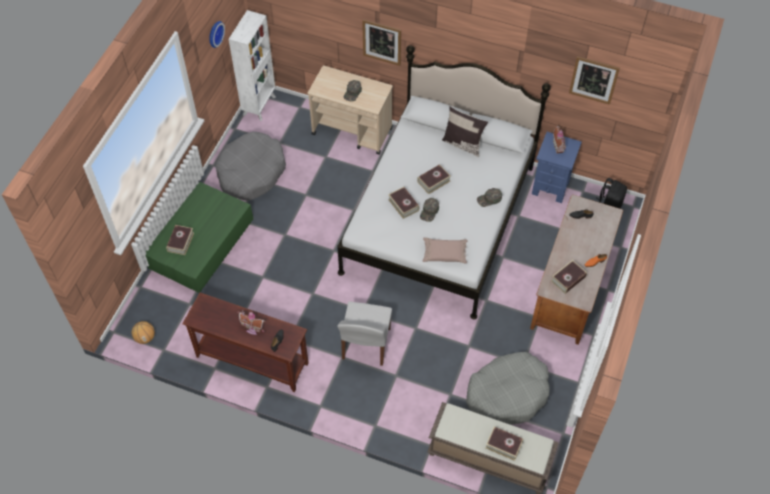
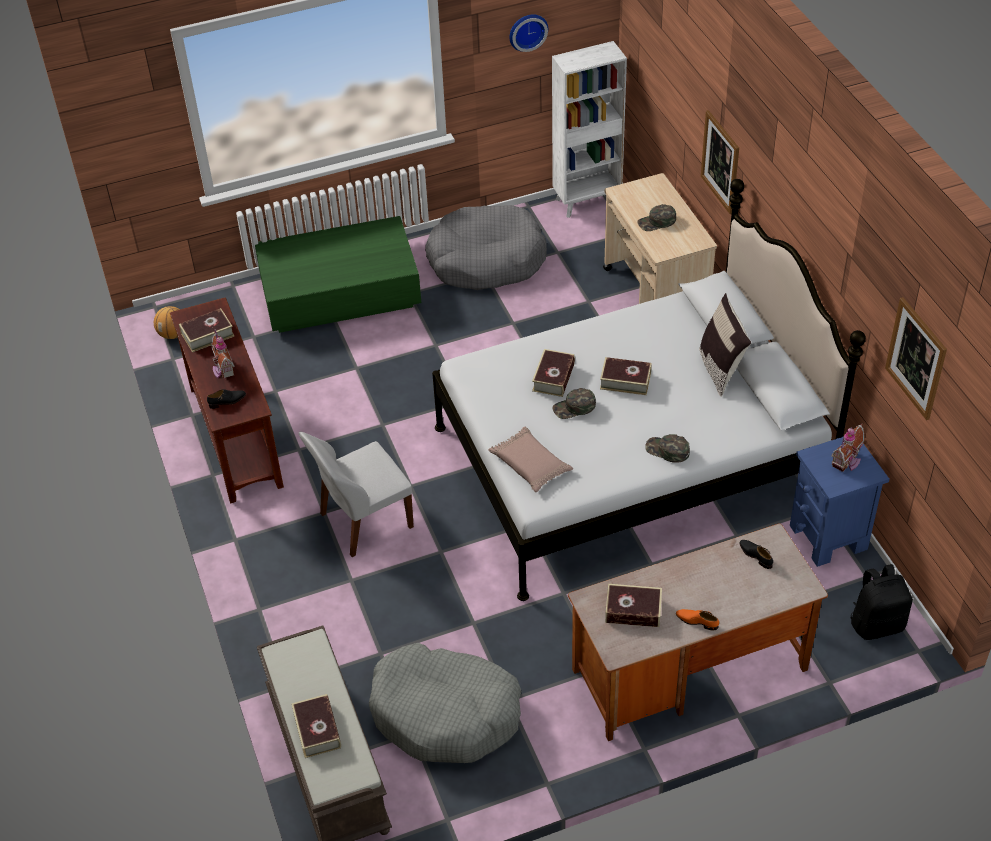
camera: 50 degrees right, 10 degrees down
book [166,225,194,255] -> book moved to [179,308,234,352]

